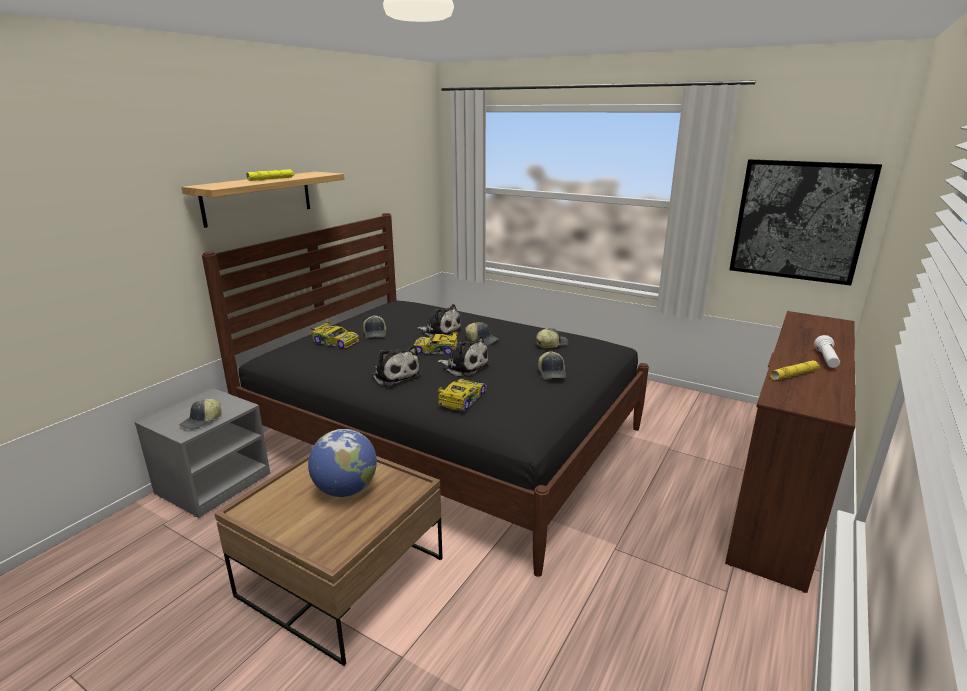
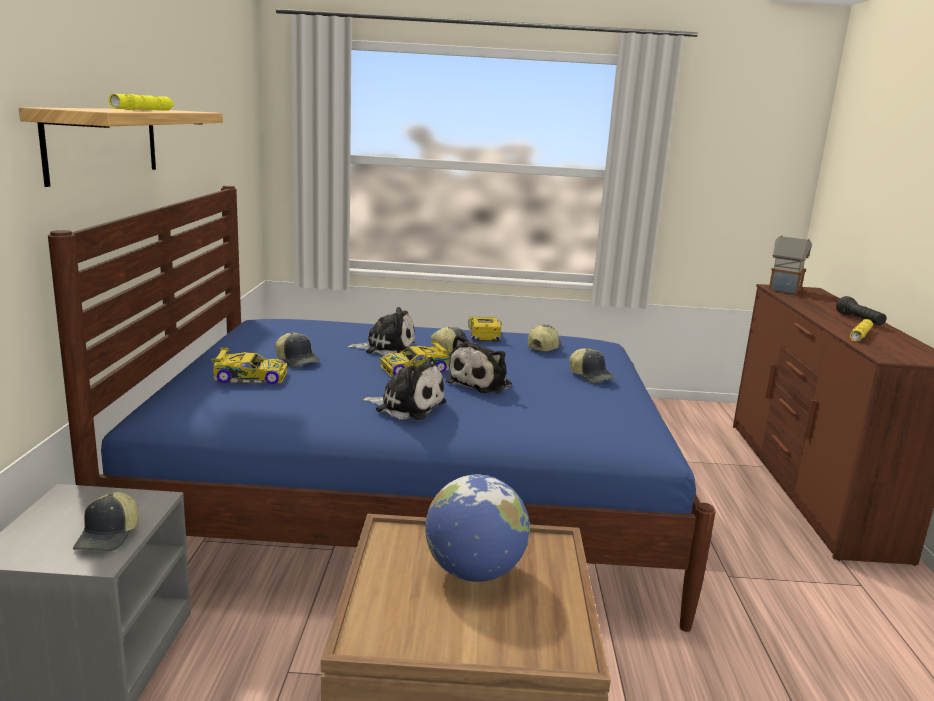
camera: 30 degrees left, 5 degrees down
black bed [202,213,649,577] -> blue bed [48,186,716,632]
plush toy [437,335,490,377] -> plush toy turned 120 degrees clockwise [446,334,512,393]
toy car [438,379,487,412] -> toy car moved to [468,317,502,341]
picture [729,159,882,286] -> none
white flashlight [814,335,840,368] -> black flashlight [836,296,887,325]
none -> toy house [769,235,812,294]

